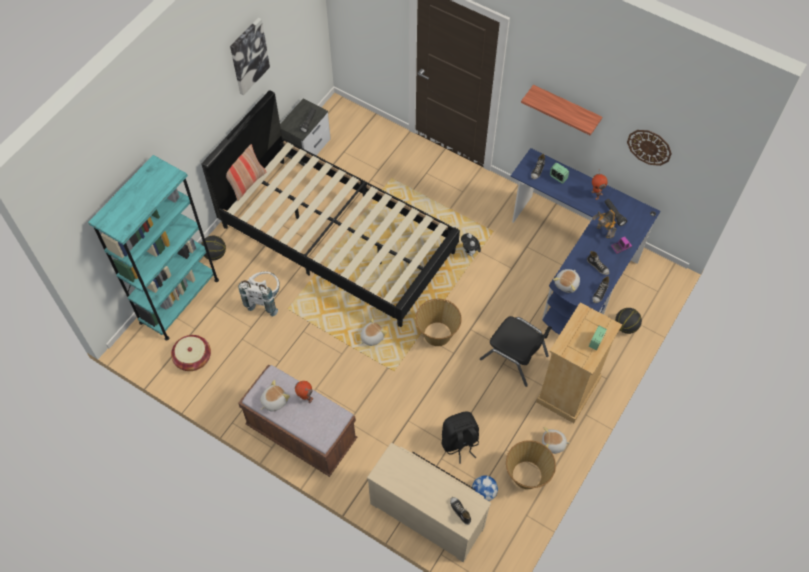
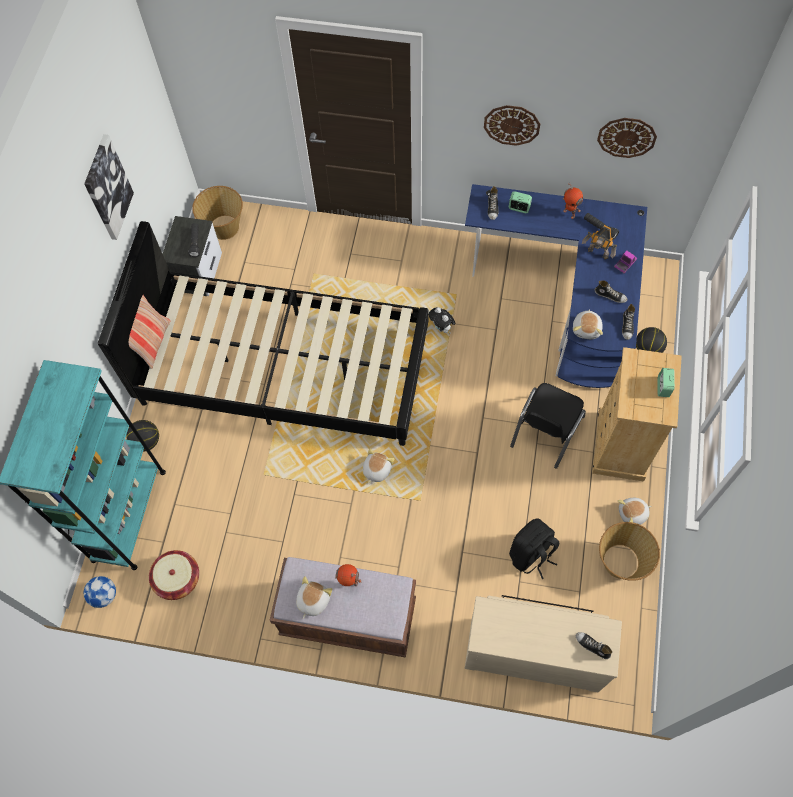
camera: 20 degrees left, 5 degrees up
white backpack [238,271,280,316] -> none
basket [415,299,462,346] -> basket moved to [192,186,243,240]
football [472,475,498,501] -> football moved to [84,576,116,608]
black chair [480,316,552,387] -> black chair turned 105 degrees clockwise [510,383,586,469]
shelf [521,85,602,135] -> wall clock [484,105,540,146]

